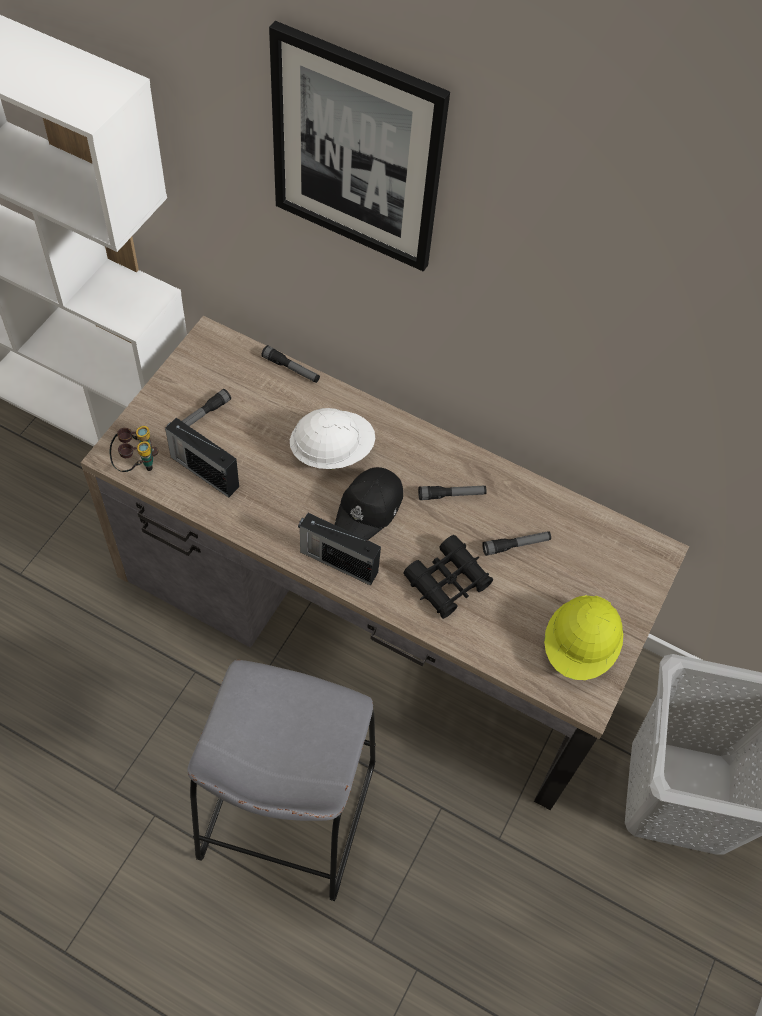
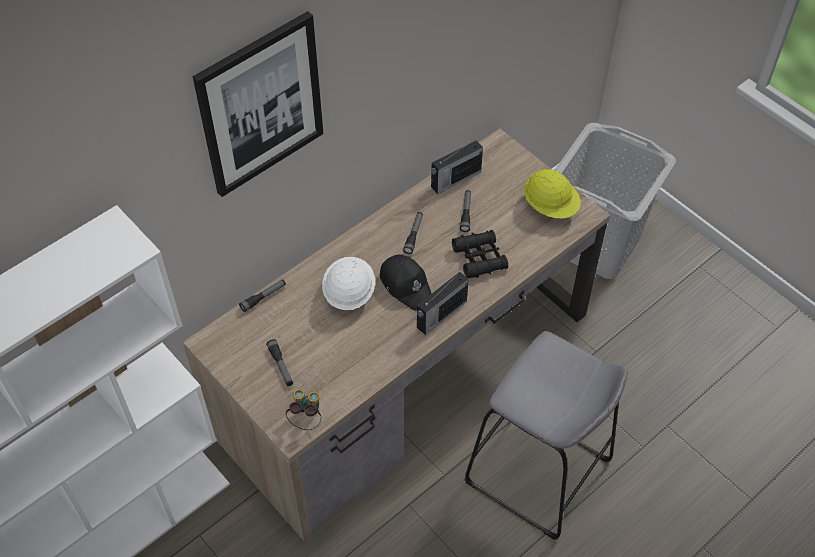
camera: 65 degrees left, 5 degrees down
radio [165,418,239,498] -> radio moved to [431,140,483,194]

